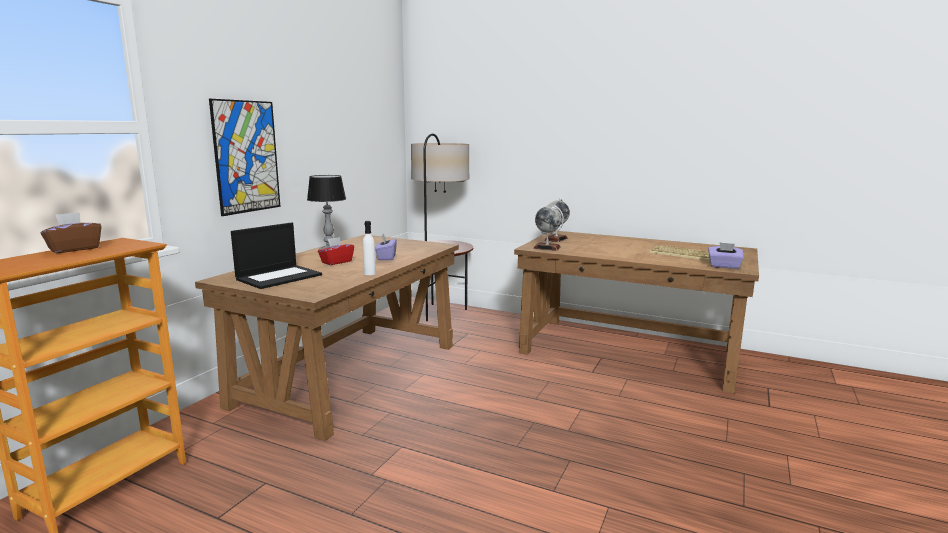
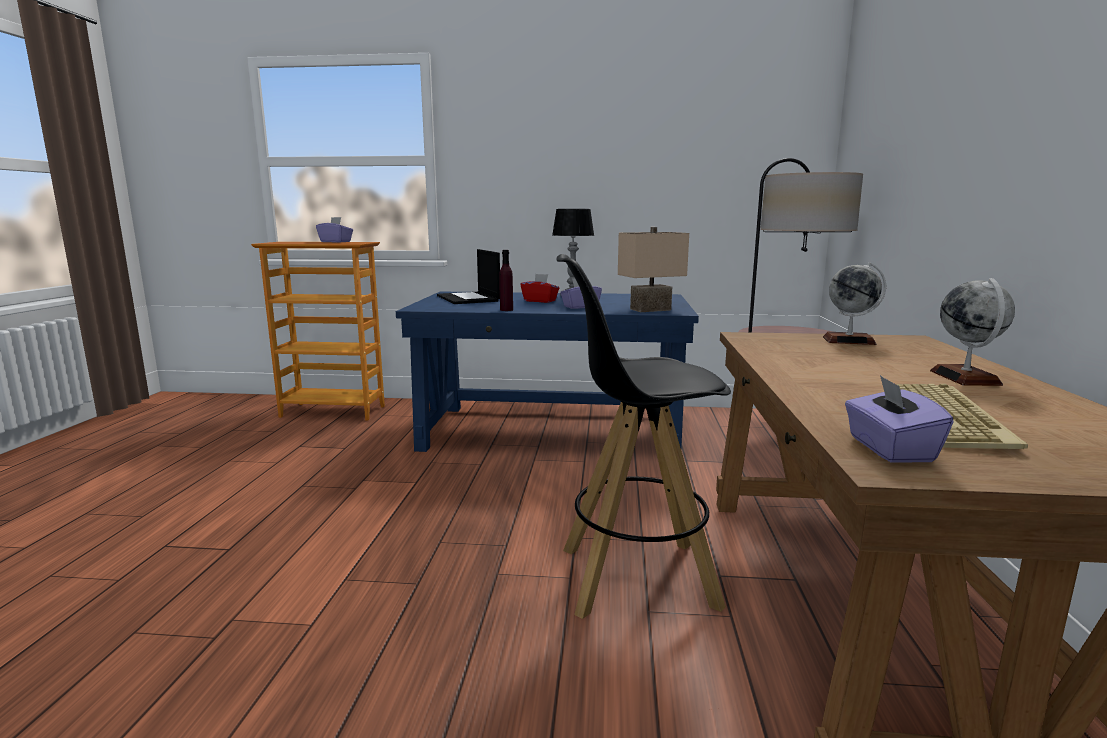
camera: 70 degrees right, 0 degrees up
brown tissue box [41,212,101,253] -> purple tissue box [316,217,353,243]
brown desk [195,235,459,441] -> blue desk [396,292,699,452]
picture [209,99,280,216] -> none
laptop [231,222,322,289] -> laptop turned 45 degrees clockwise [437,249,500,304]
white bottle [363,221,376,275] -> purple bottle [499,250,513,311]
globe [533,205,564,251] -> globe moved to [930,278,1015,386]
none -> black stool [556,254,731,619]
none -> beige table lamp [618,227,689,312]

